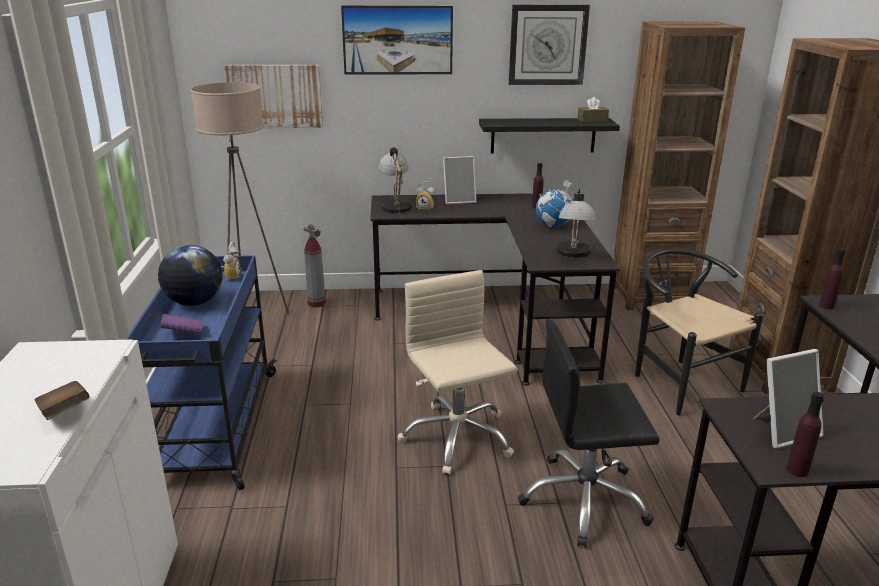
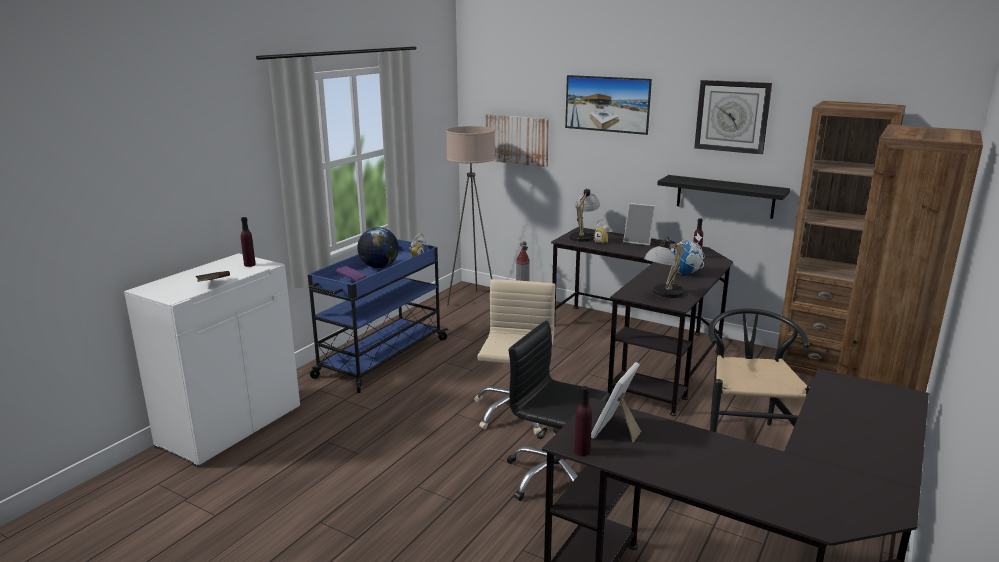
camera: 35 degrees right, 5 degrees down
brown tissue box [577,97,609,122] -> none
picture frame [754,349,824,449] -> picture frame turned 105 degrees clockwise [591,362,641,442]
purple bottle [819,248,846,309] -> purple bottle moved to [241,217,256,267]

